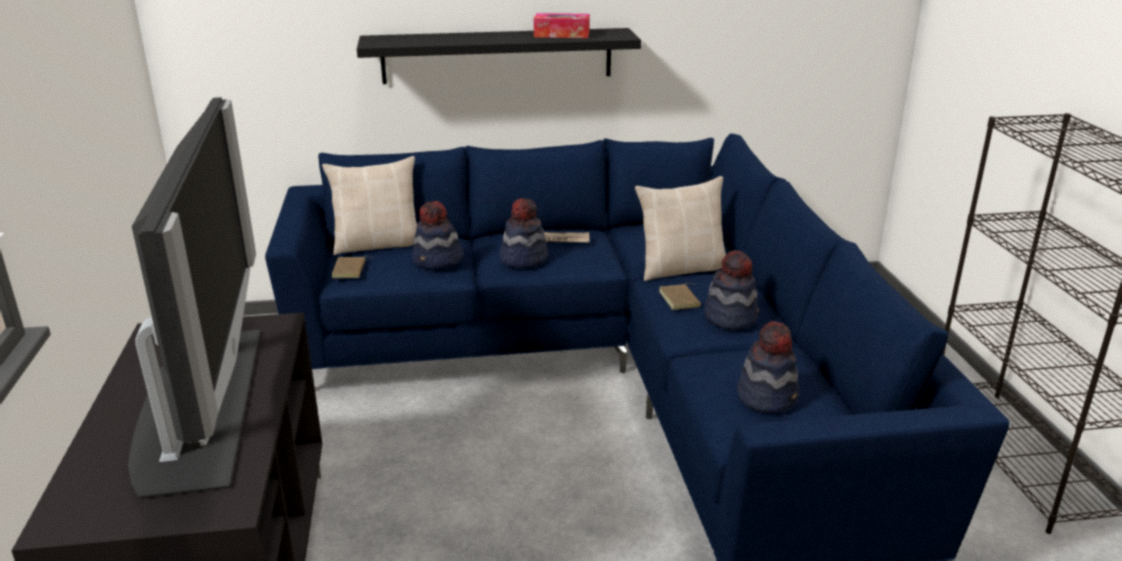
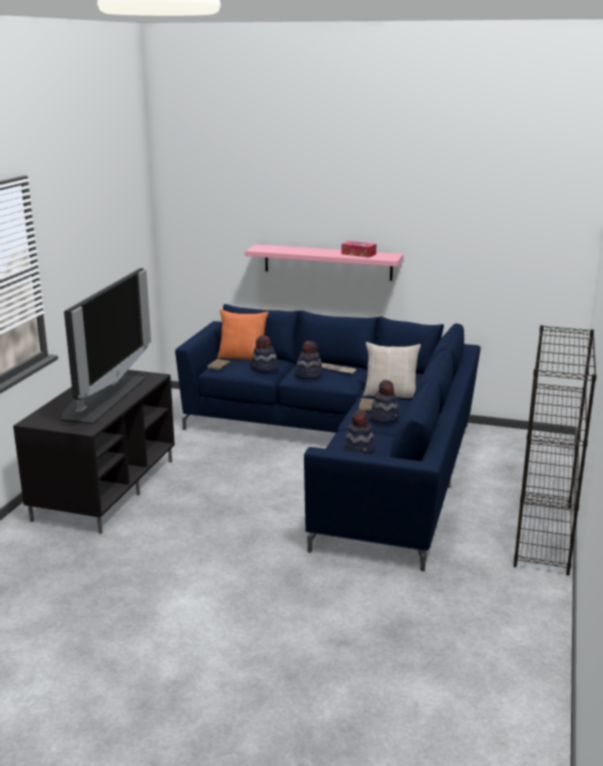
camera: 25 degrees right, 5 degrees down
beige pillow [322,156,417,255] -> orange pillow [217,309,269,360]
black shelf [357,28,641,84] -> pink shelf [245,244,404,281]

